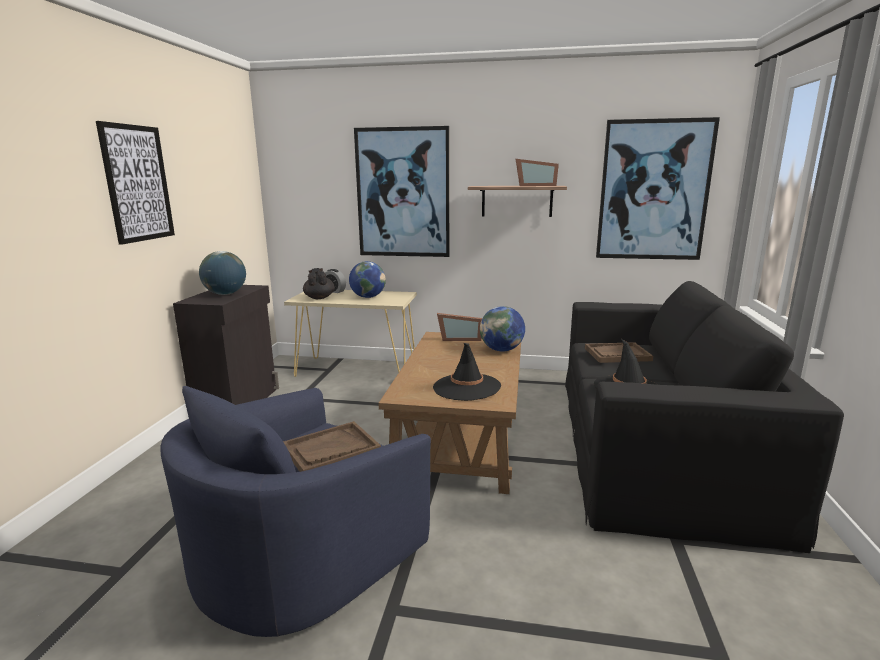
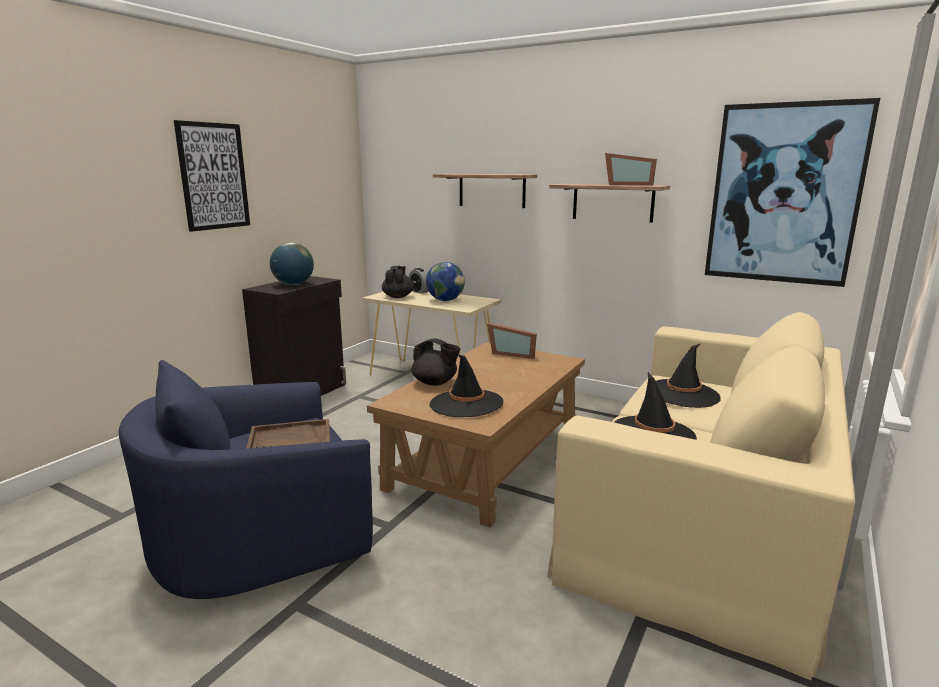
camera: 20 degrees right, 0 degrees up
picture [354,126,449,257] -> shelf [433,174,537,208]
globe [480,306,525,352] -> none
black sofa [565,281,844,553] -> beige sofa [548,312,855,680]
brown tray [585,342,653,363] -> black hat [656,344,721,408]
none -> black teapot [411,338,461,386]

